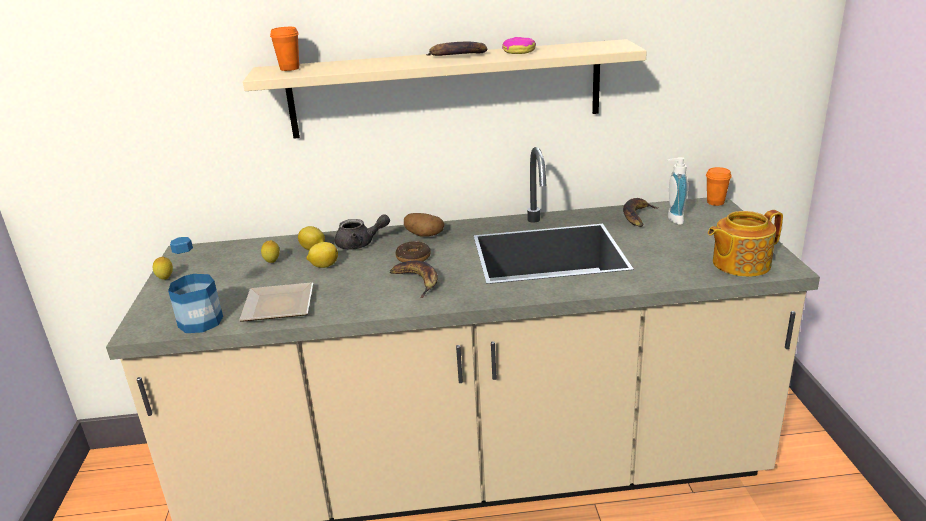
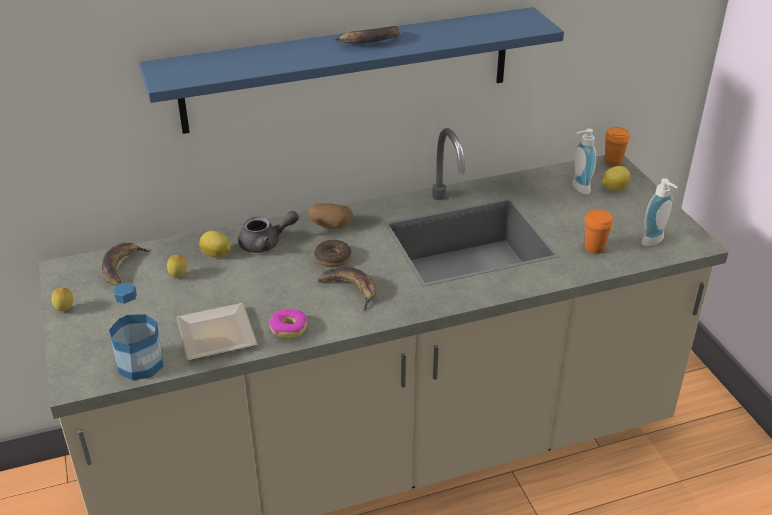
camera: 15 degrees left, 10 degrees up
beige shelf [243,39,647,138] -> blue shelf [139,7,564,134]
orange cup [270,27,299,71] -> orange cup moved to [584,209,613,254]
lemon [306,242,338,268] -> lemon moved to [602,166,631,191]
donut [502,37,536,54] -> donut moved to [269,308,308,339]
banana [623,198,659,227] -> banana moved to [102,242,151,286]
teapot [708,210,783,277] -> soap dispenser [641,178,678,246]

